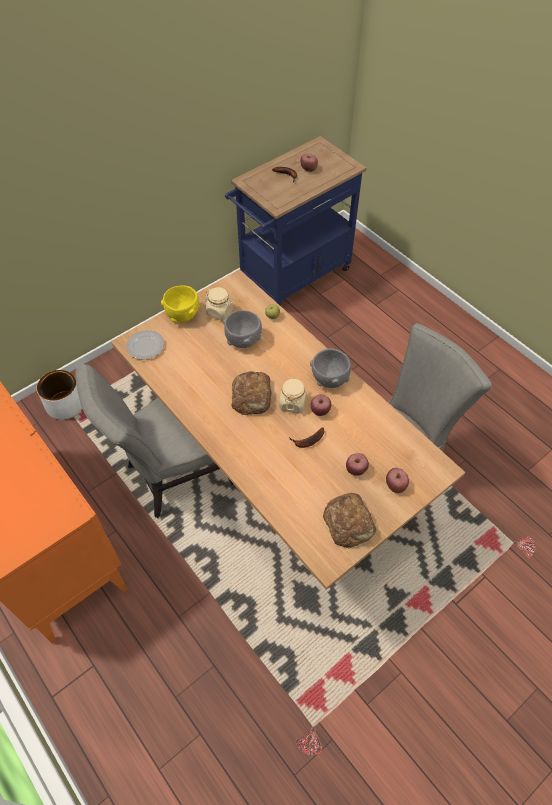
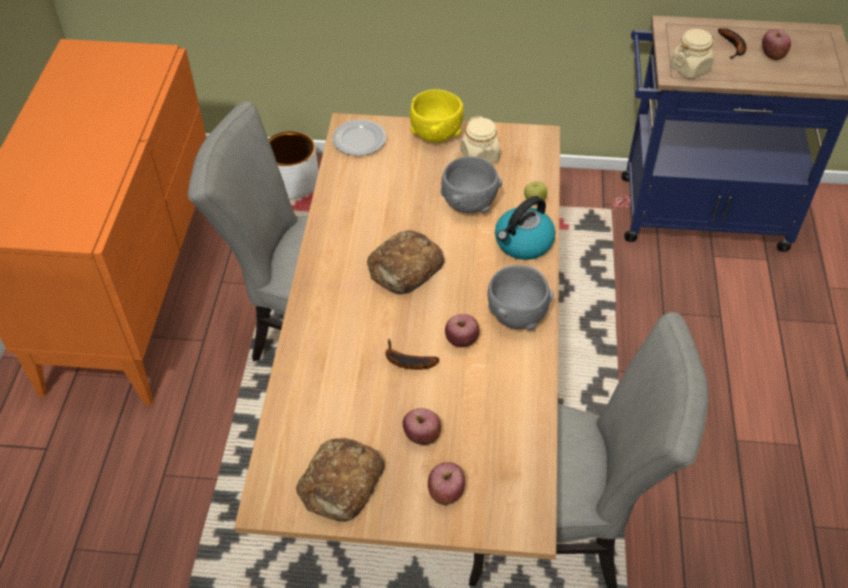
camera: 45 degrees right, 5 degrees down
beige jar [279,377,307,414] -> beige jar moved to [671,29,715,79]
none -> kettle [495,196,556,260]

